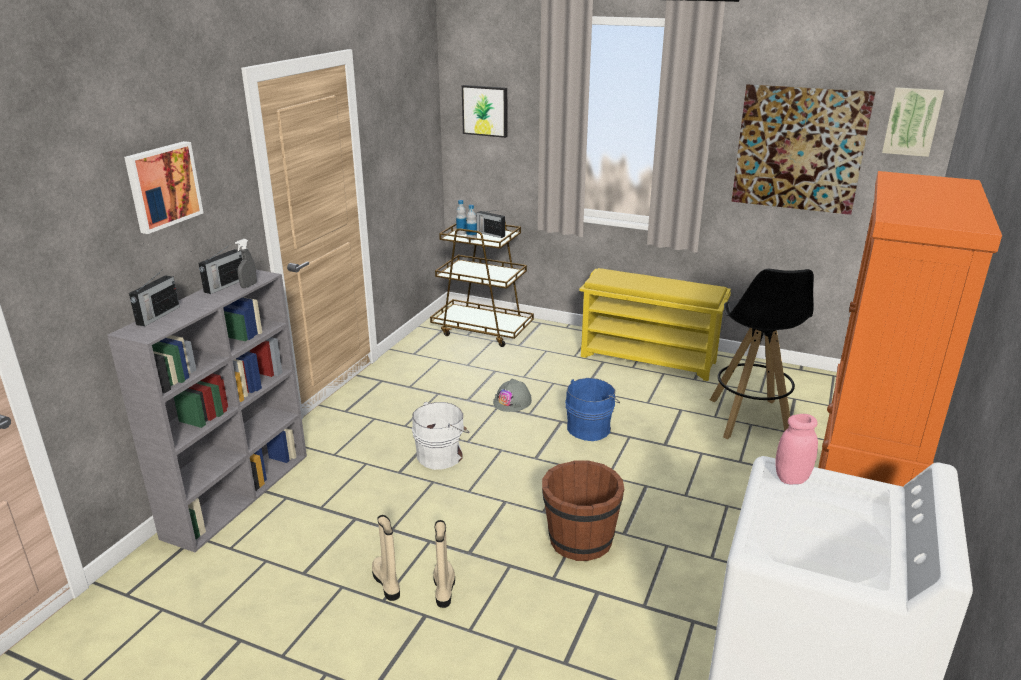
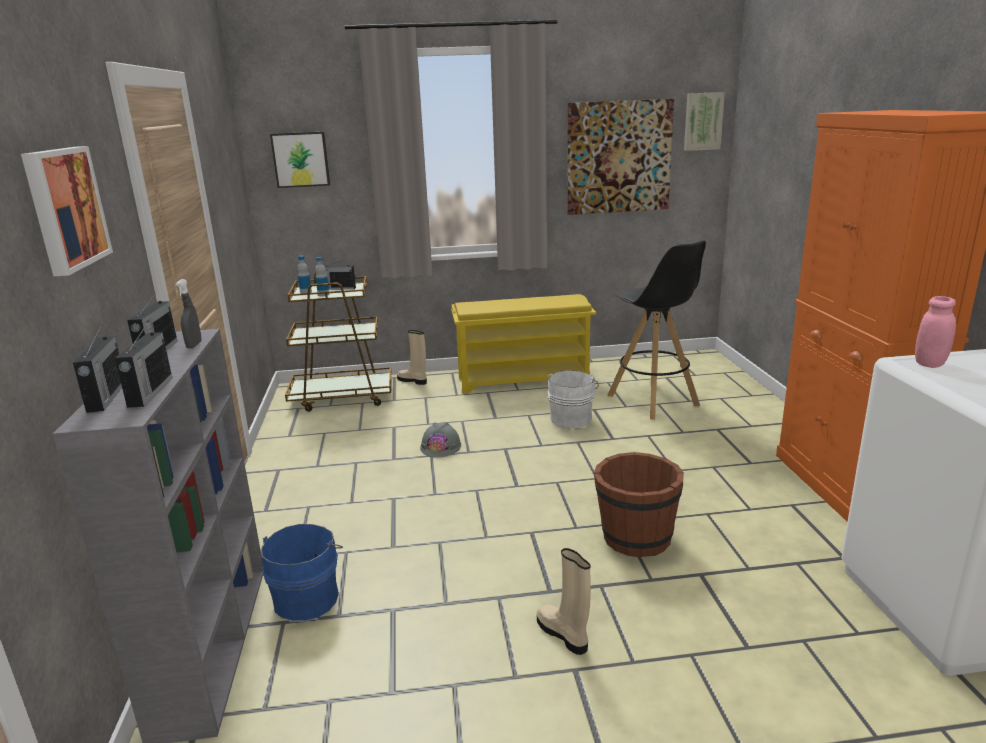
camera: 30 degrees left, 5 degrees down
beige boot [372,515,400,601] -> beige boot moved to [397,330,427,385]
white bucket [412,402,469,470] -> white bucket moved to [548,370,599,428]
blue bucket [565,378,620,441] -> blue bucket moved to [261,524,343,621]
none -> radio [115,323,172,408]

